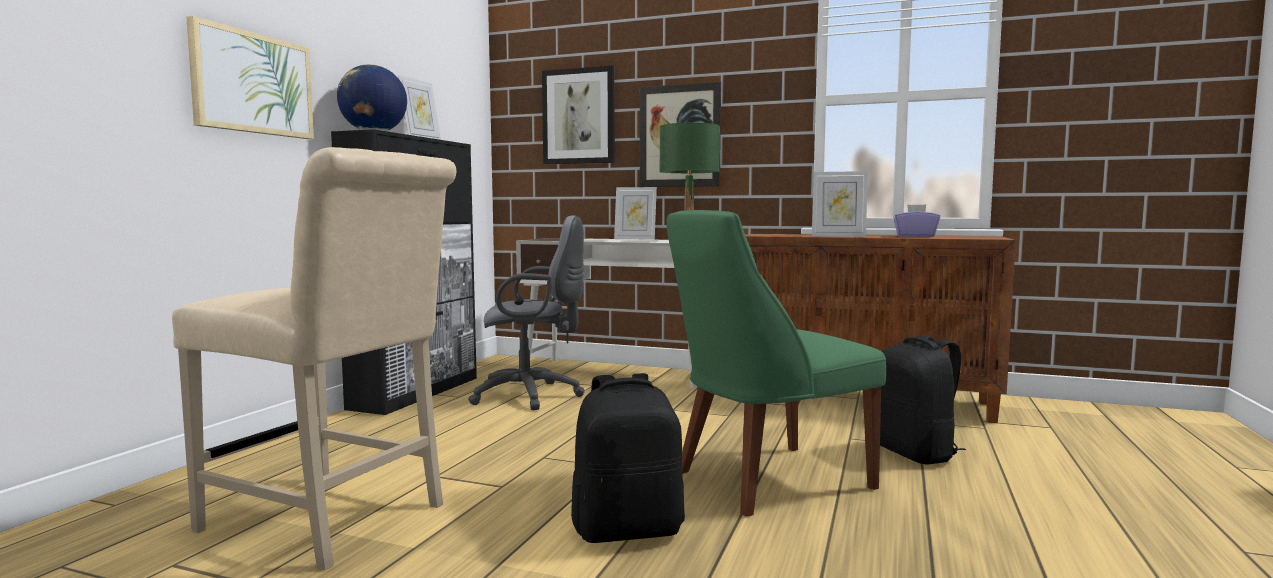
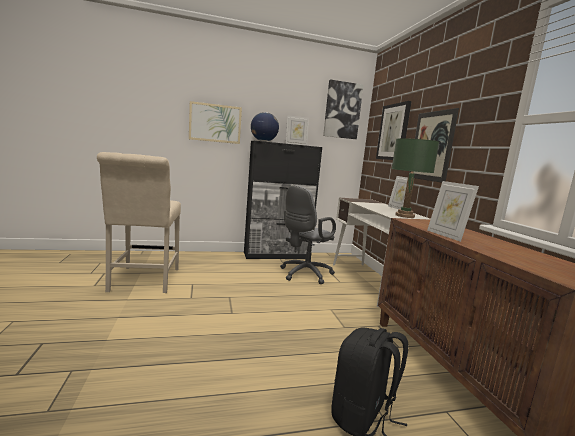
camera: 55 degrees right, 5 degrees up
grey office chair [468,215,585,410] -> grey office chair turned 75 degrees clockwise [280,185,336,284]
black backpack [571,373,685,543] -> none
green chair [666,210,886,517] -> none
purple tissue box [894,204,940,237] -> none
none -> picture [323,79,364,139]

